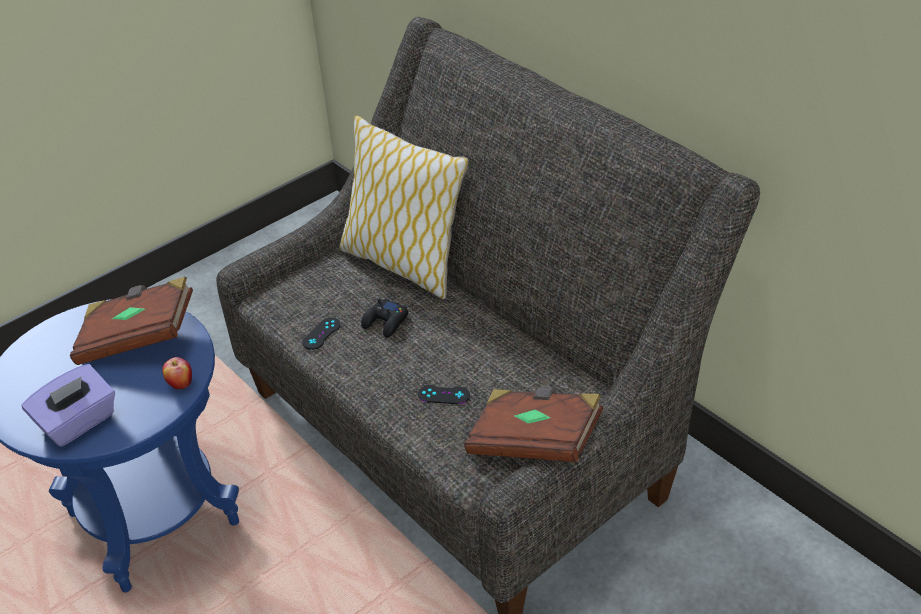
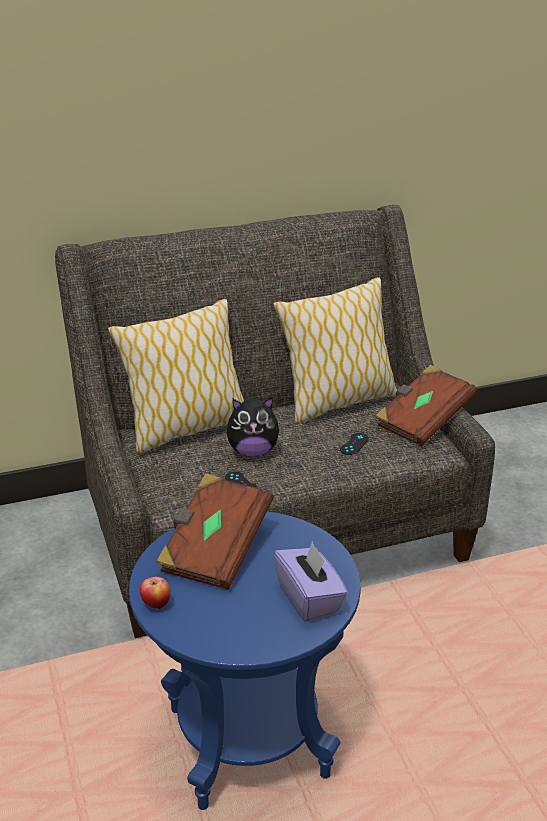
camera: 70 degrees left, 10 degrees down
apple [162,357,192,389] -> apple moved to [140,577,171,610]
black game controller [361,299,408,338] -> plush toy [227,398,282,457]
none -> pillow [274,277,397,424]

